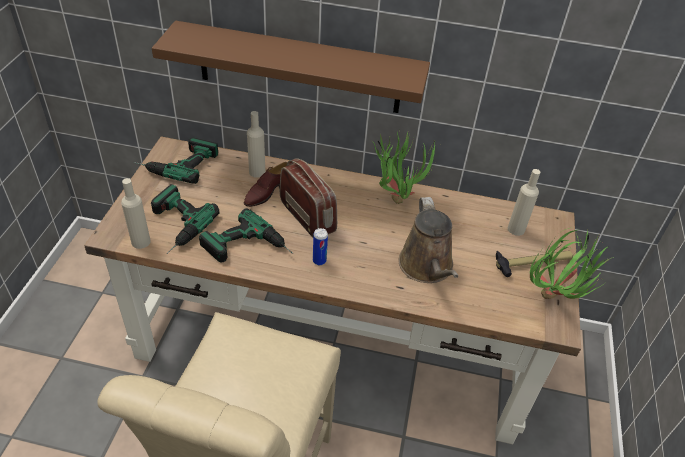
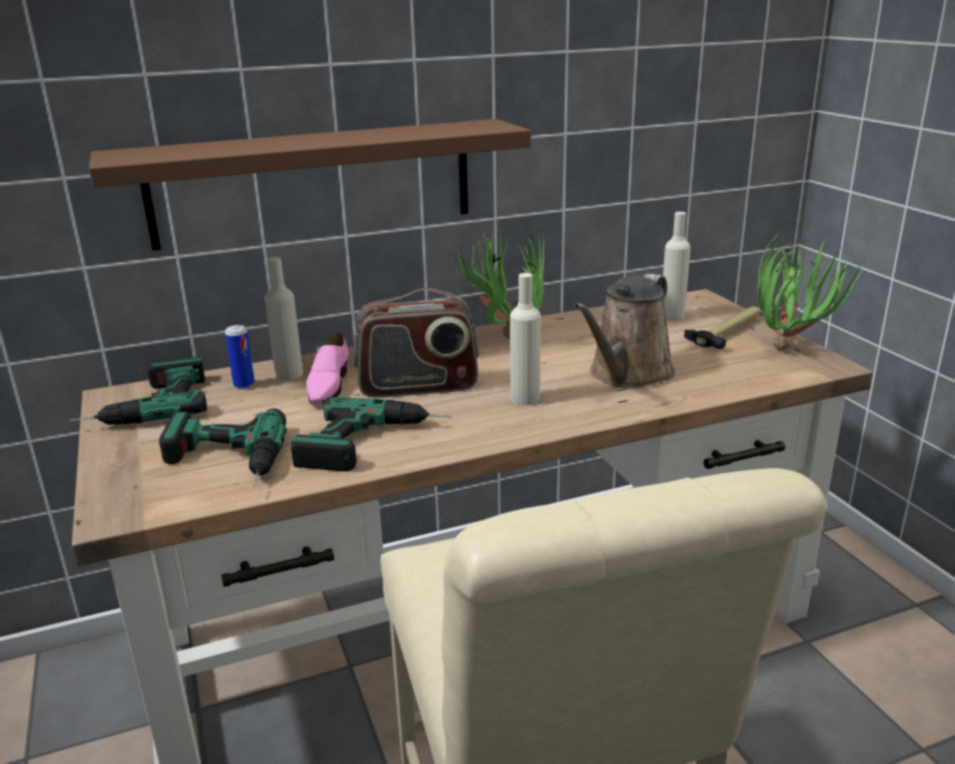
camera: 30 degrees left, 20 degrees down
beige bottle [121,178,151,249] -> beige bottle moved to [510,273,541,405]
brown shoe [244,162,287,207] -> pink shoe [306,333,348,405]
radio [280,158,337,237] -> radio turned 150 degrees clockwise [354,288,479,398]
can [313,228,328,265] -> can moved to [225,325,255,389]
brown watering can [398,197,458,283] -> brown watering can turned 75 degrees clockwise [574,274,675,388]

